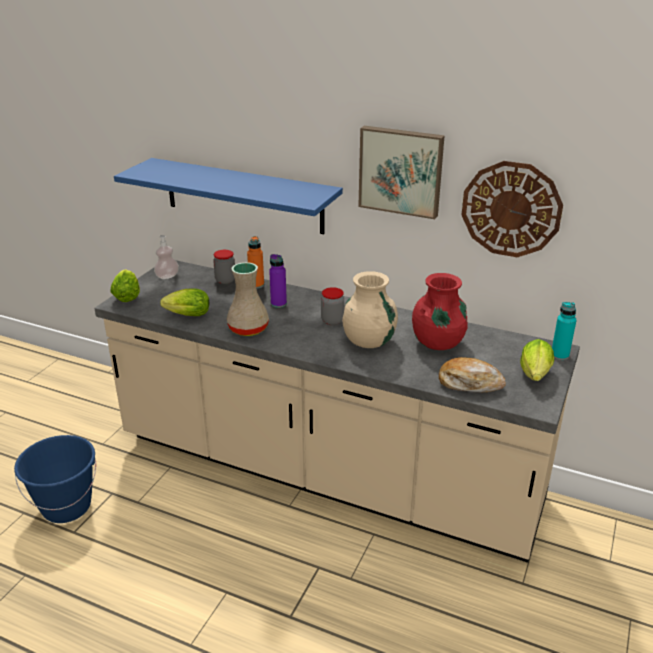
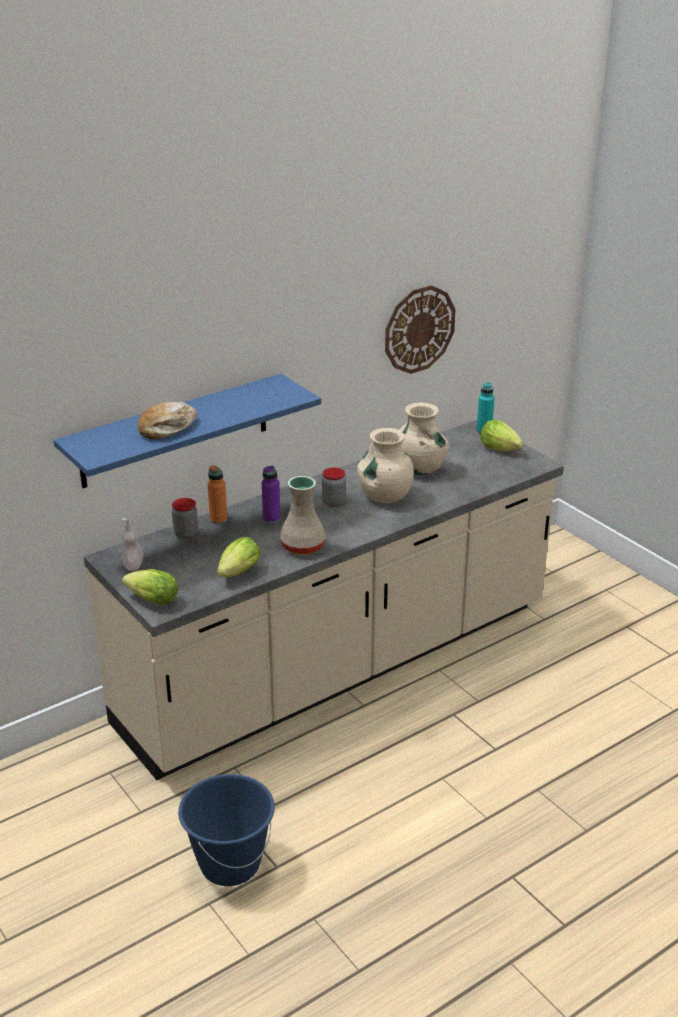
camera: 60 degrees left, 0 degrees up
picture [358,126,445,219] -> none
red vase [412,273,468,350] -> beige vase [399,403,449,475]
bread [439,357,506,393] -> bread moved to [138,401,197,439]

